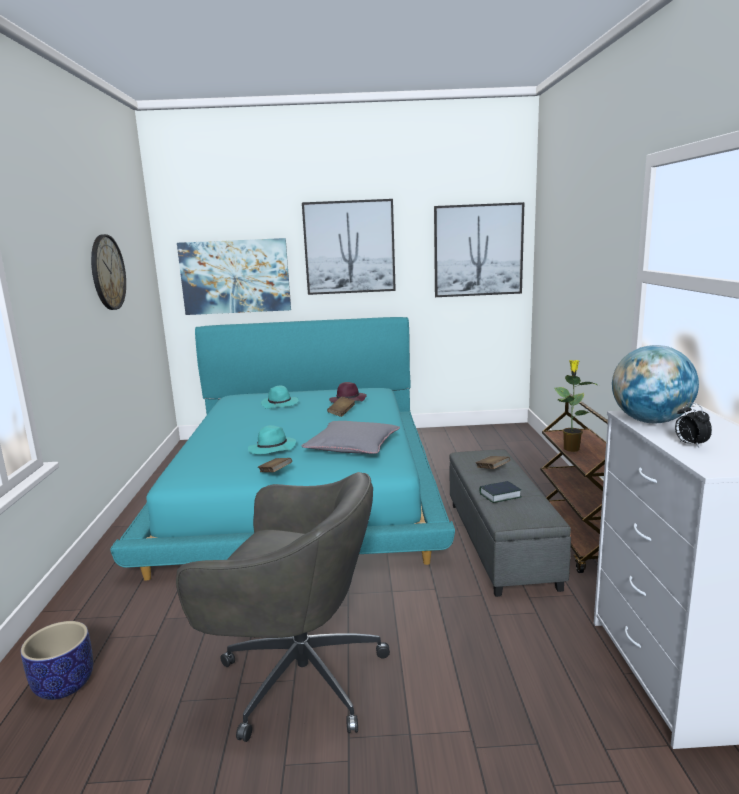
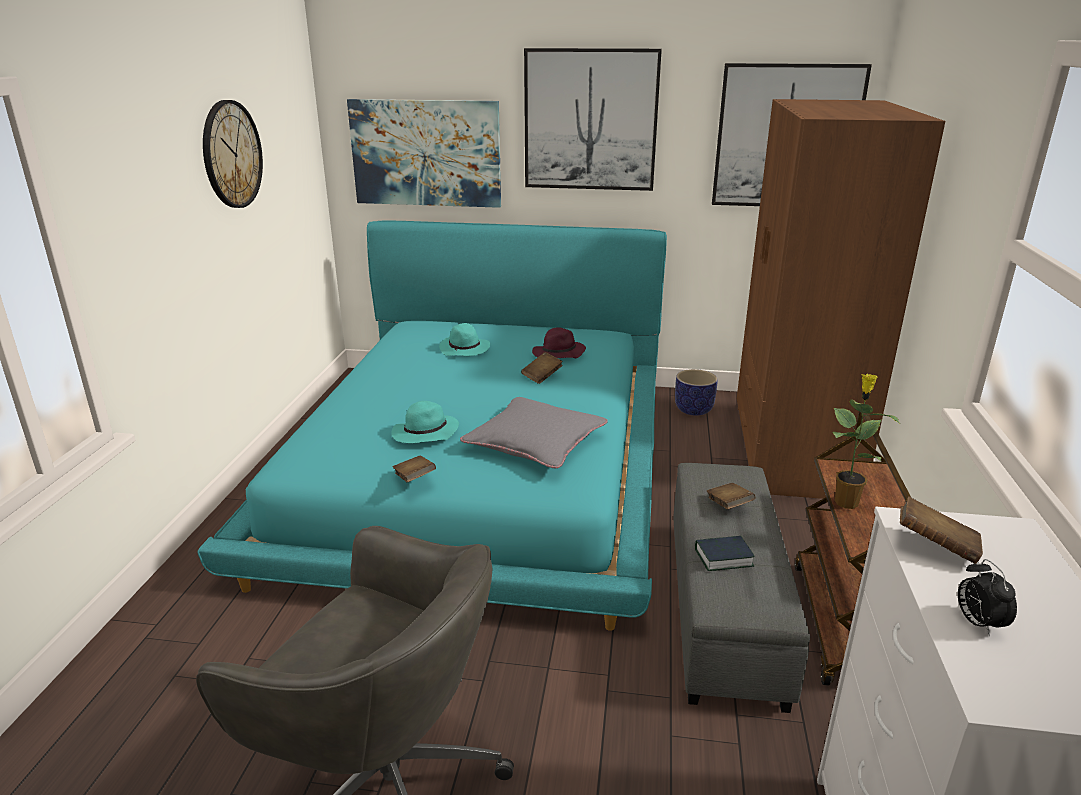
camera: 10 degrees right, 10 degrees up
planter [21,621,93,700] -> planter moved to [675,369,718,416]
globe [612,345,699,424] -> brown book [900,496,983,564]
none -> brown wardrobe [737,99,945,499]

